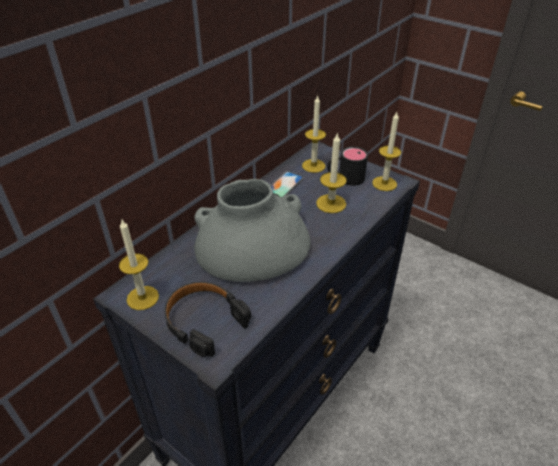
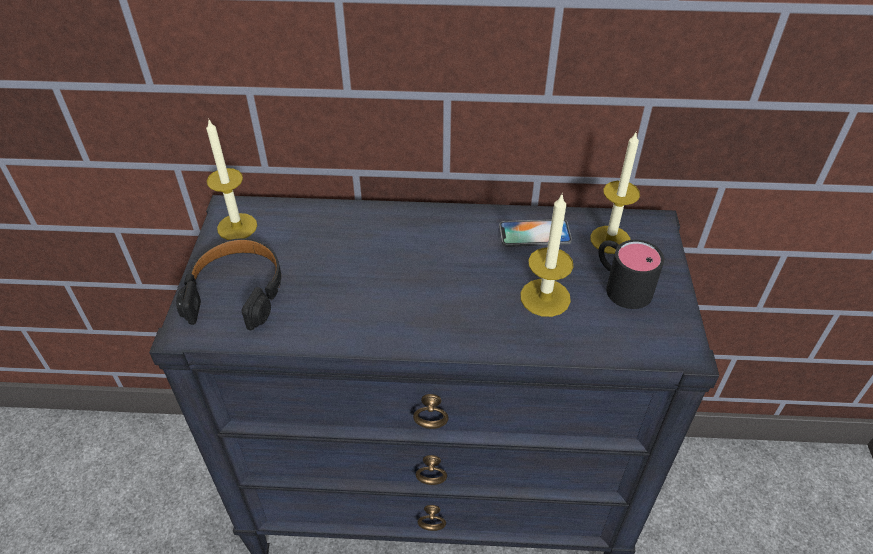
camera: 55 degrees right, 5 degrees up
grey vase [194,179,311,282] -> none
candle [372,112,401,191] -> none

